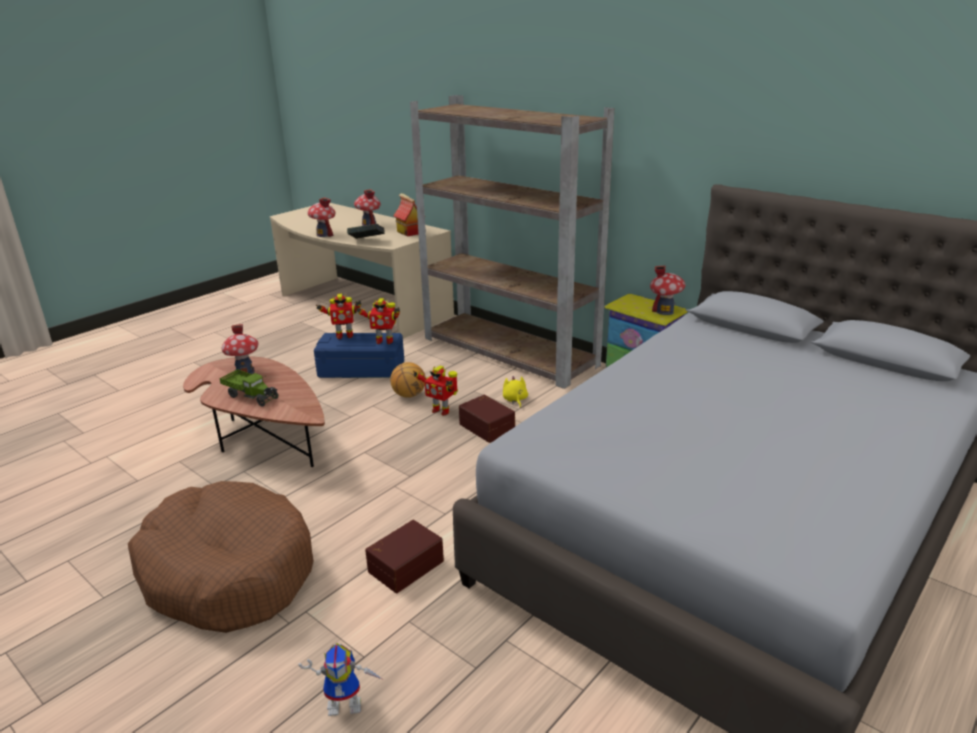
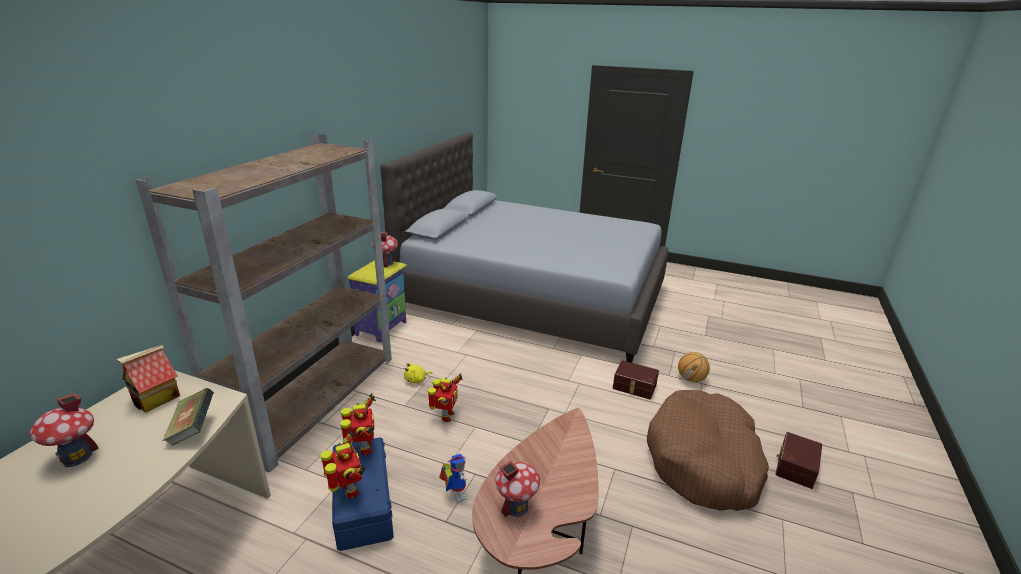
camera: 110 degrees left, 0 degrees up
toy truck [220,369,279,406] -> none
toy robot [299,643,384,716] -> toy robot moved to [439,453,467,503]
toy house [307,197,335,237] -> none
basketball [390,362,426,398] -> basketball moved to [678,352,710,382]
brown storage box [459,395,515,443] -> brown storage box moved to [775,432,822,489]

